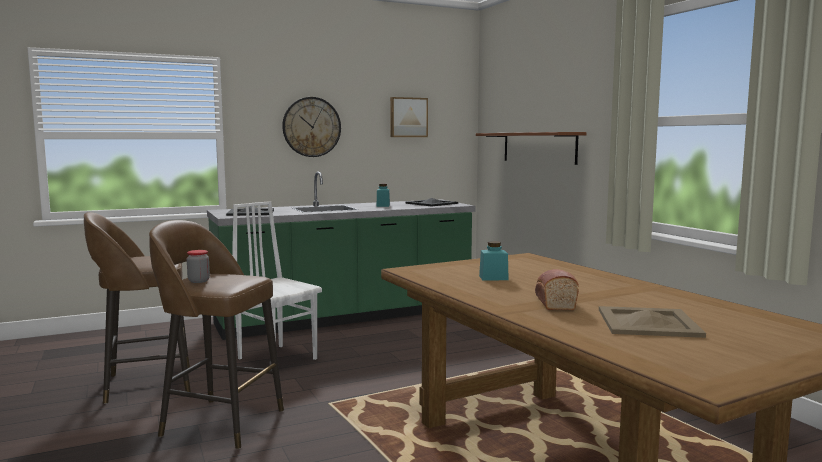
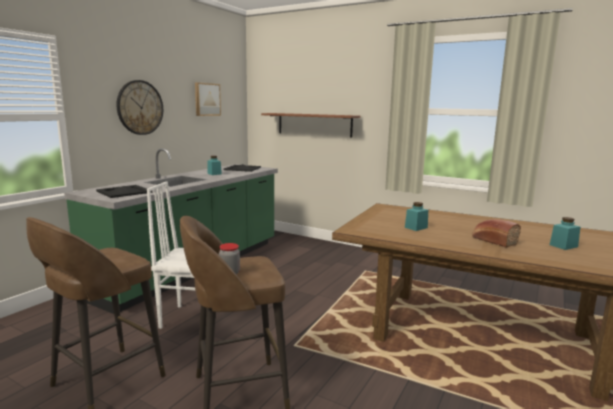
camera: 35 degrees left, 5 degrees up
beige tray [599,306,706,338] -> turquoise jar [550,217,580,250]

